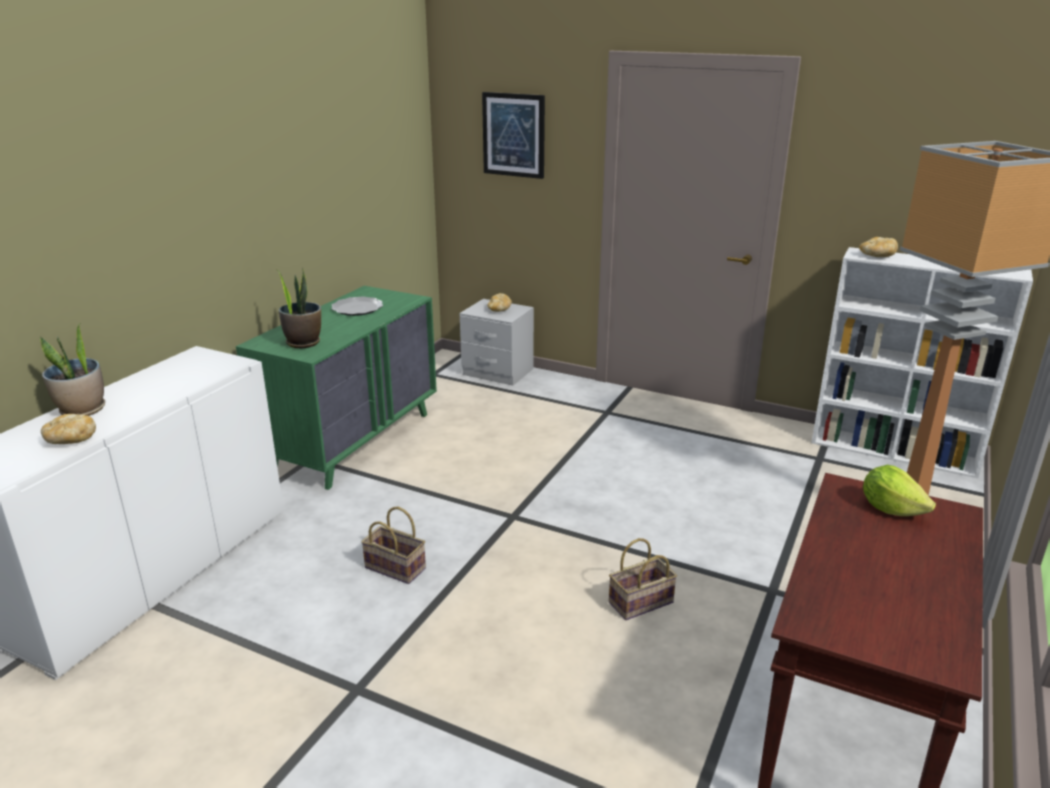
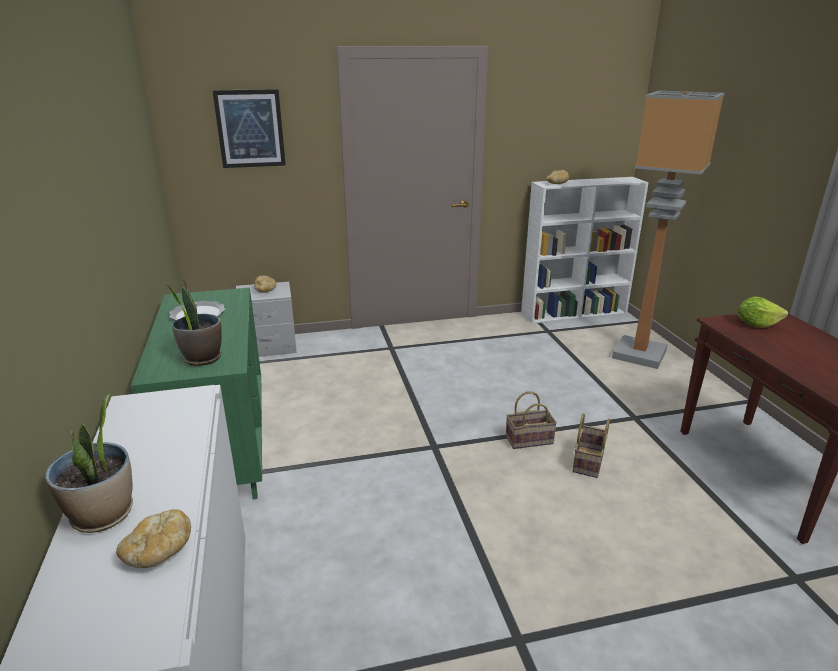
camera: 40 degrees left, 0 degrees up
basket [361,507,426,584] -> basket moved to [506,391,557,449]

